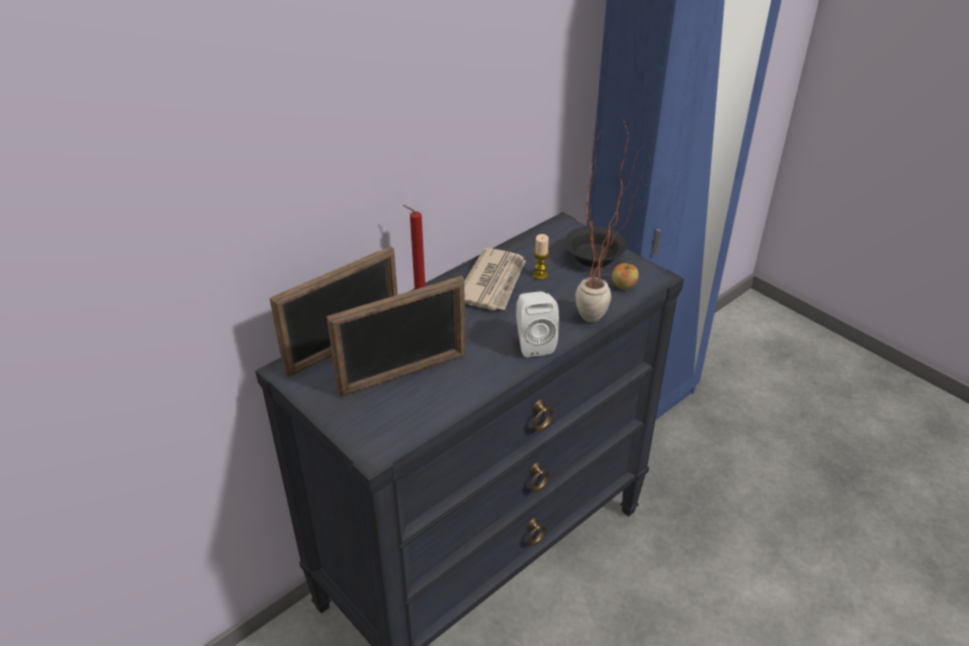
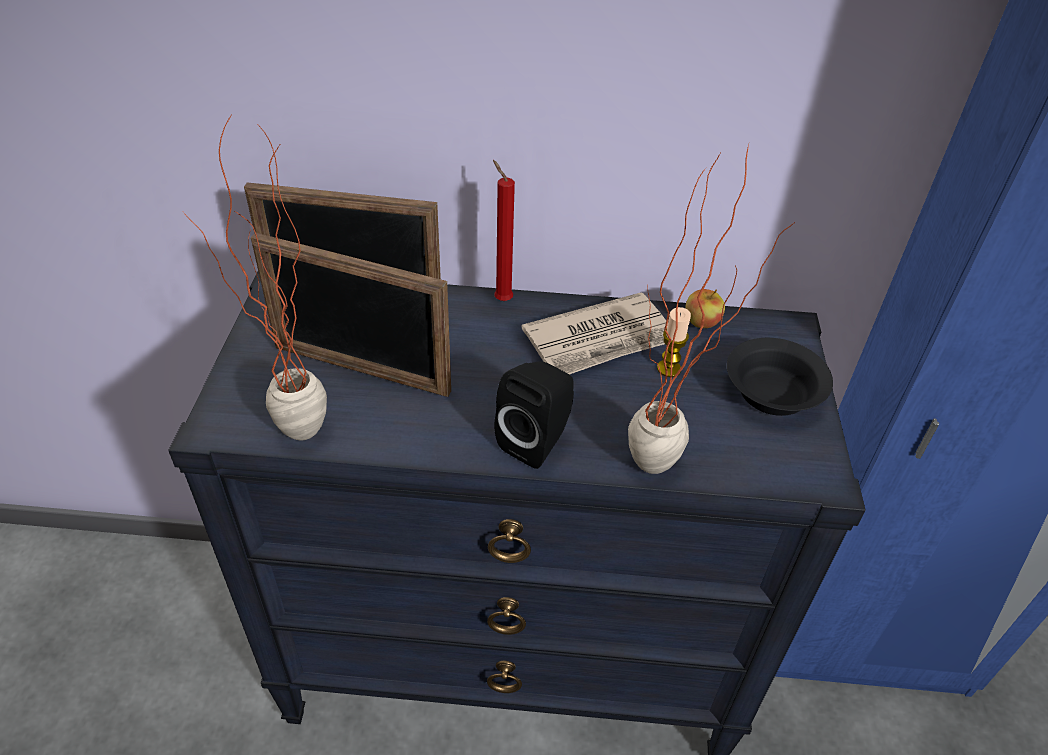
camera: 45 degrees right, 5 degrees up
white speaker [516,292,559,357] -> black speaker [494,361,574,469]
apple [612,260,639,290] -> apple moved to [686,289,725,328]
none -> potted plant [183,115,327,441]

